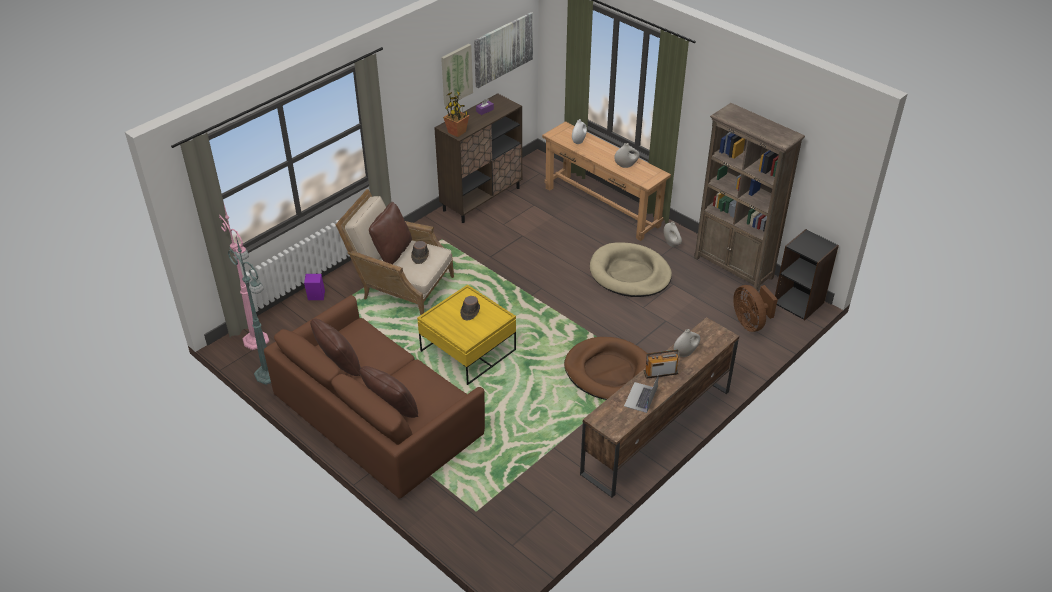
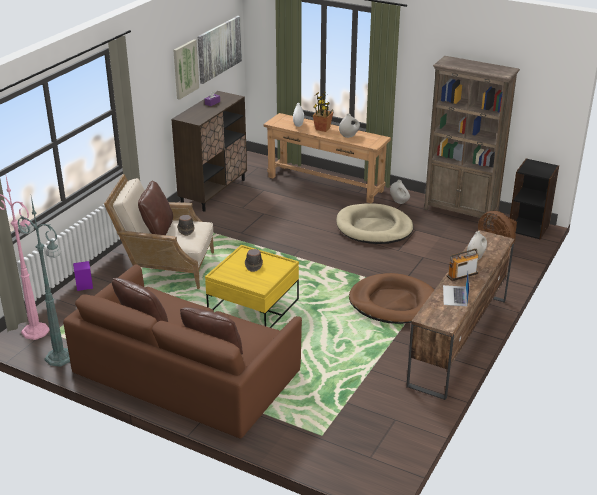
camera: 15 degrees left, 10 degrees down
potted plant [443,91,469,137] -> potted plant moved to [313,91,334,132]

